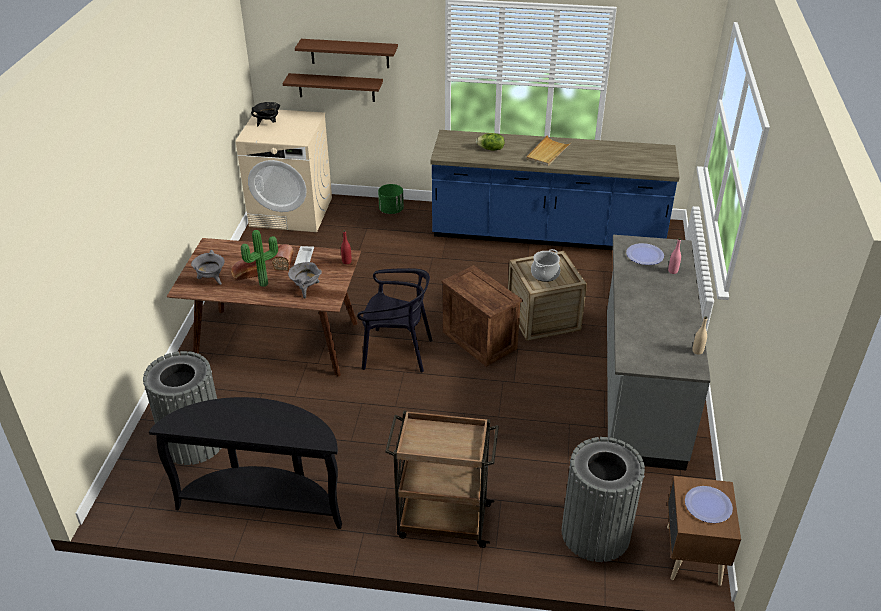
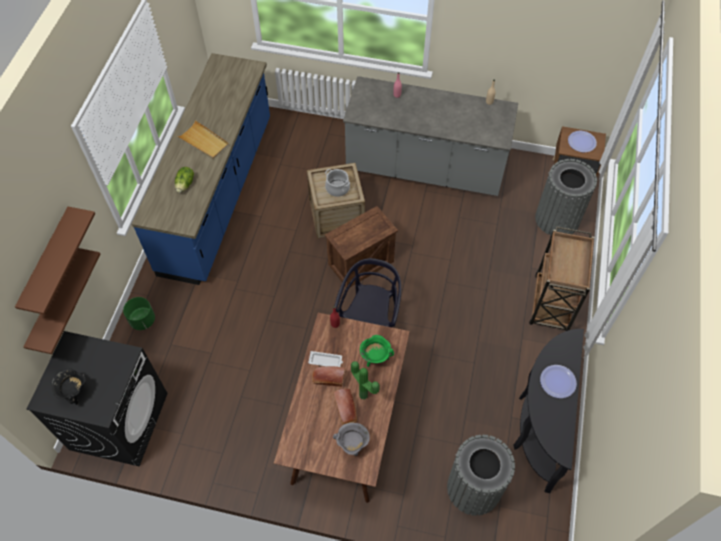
camera: 85 degrees left, 20 degrees up
beige washing machine [236,110,332,232] -> black washing machine [27,331,168,466]
grey cooking pot [288,262,322,298] -> green cooking pot [360,335,394,367]
plate [626,243,664,265] -> plate moved to [540,365,577,398]

